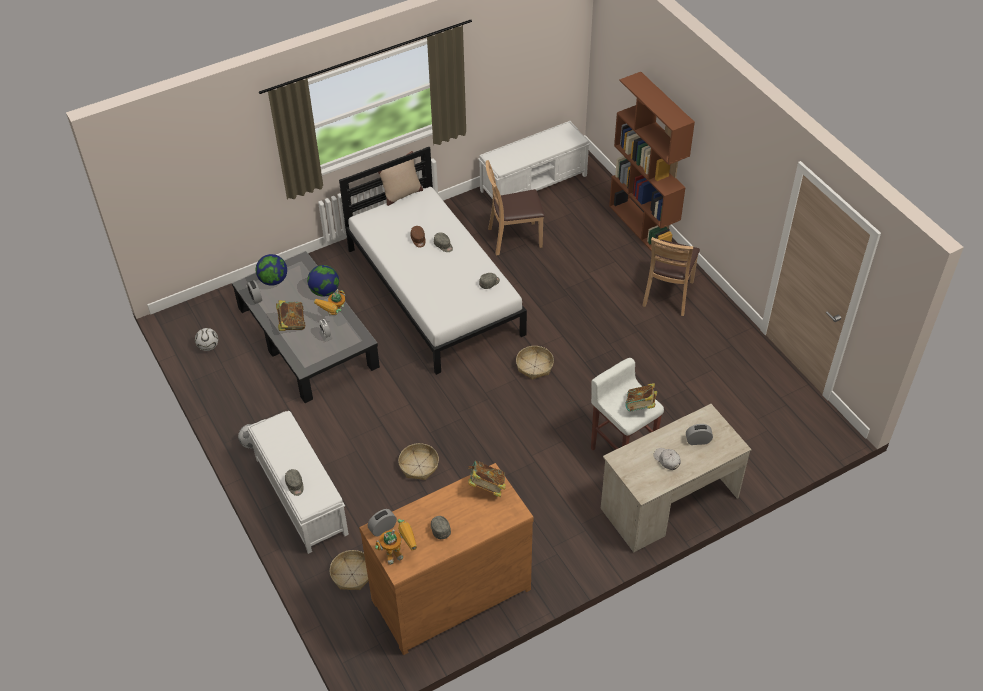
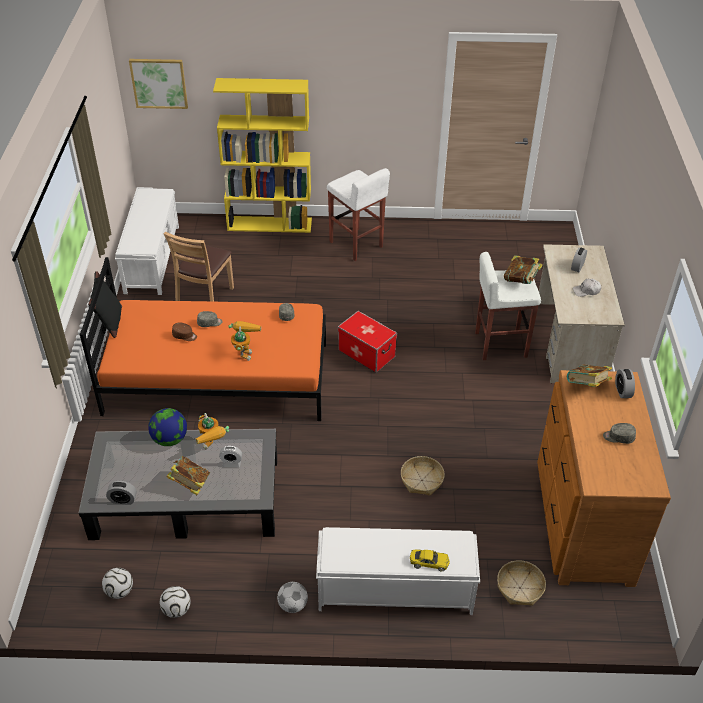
camera: 60 degrees left, 5 degrees down
globe [256,254,287,286] -> none
grey cap [285,469,303,496] -> yellow toy car [410,549,450,571]
white bed [339,147,527,375] -> orange bed [80,257,326,421]
alarm clock [368,509,397,537] -> alarm clock moved to [615,369,635,398]
toy robot [375,519,417,565] -> toy robot moved to [228,321,261,361]
beige pillow [378,151,423,206] -> black pillow [88,271,122,338]
basket [516,346,554,380] -> storage box [338,311,397,373]
brown bookcase [609,72,695,251] -> yellow bookcase [213,78,312,233]
brown chair [642,237,700,316] -> white stool [327,168,390,261]
none -> picture [129,59,188,109]
none -> football [159,586,191,618]

